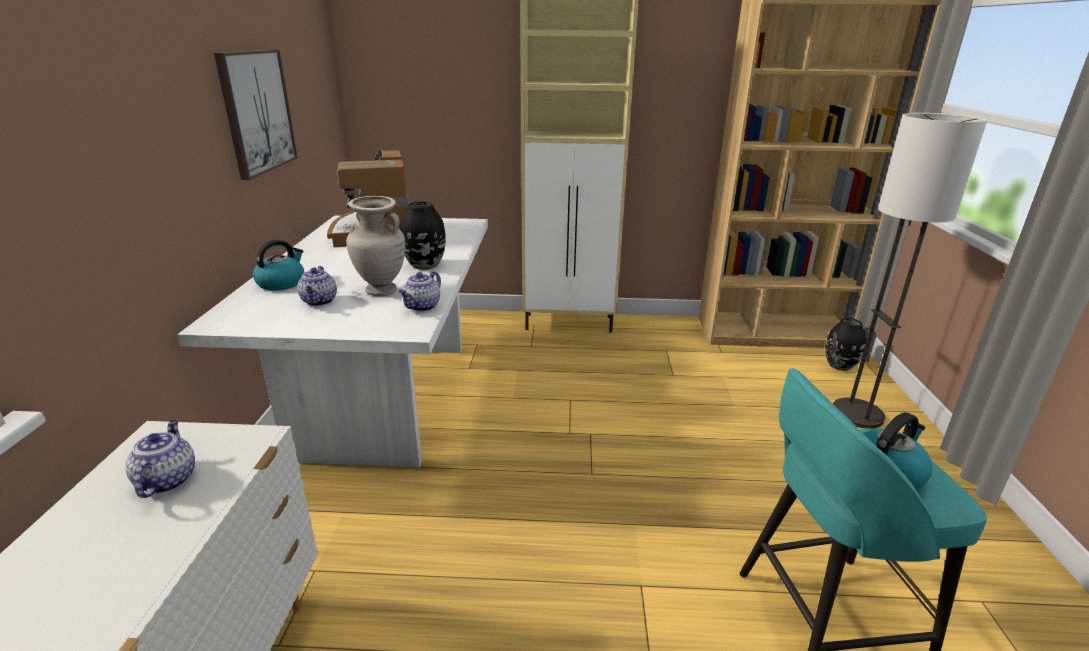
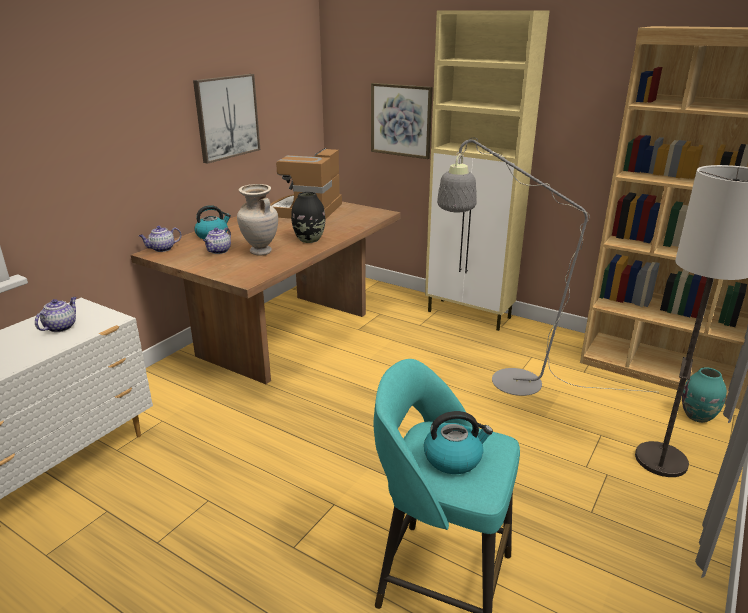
camera: 30 degrees right, 0 degrees up
white dining table [177,216,488,468] -> brown dining table [131,202,401,384]
teapot [399,272,441,311] -> teapot moved to [139,226,181,252]
black vase [825,318,867,371] -> turquoise vase [682,367,727,423]
none -> picture [371,83,433,159]
none -> grey floor lamp [437,138,655,396]

